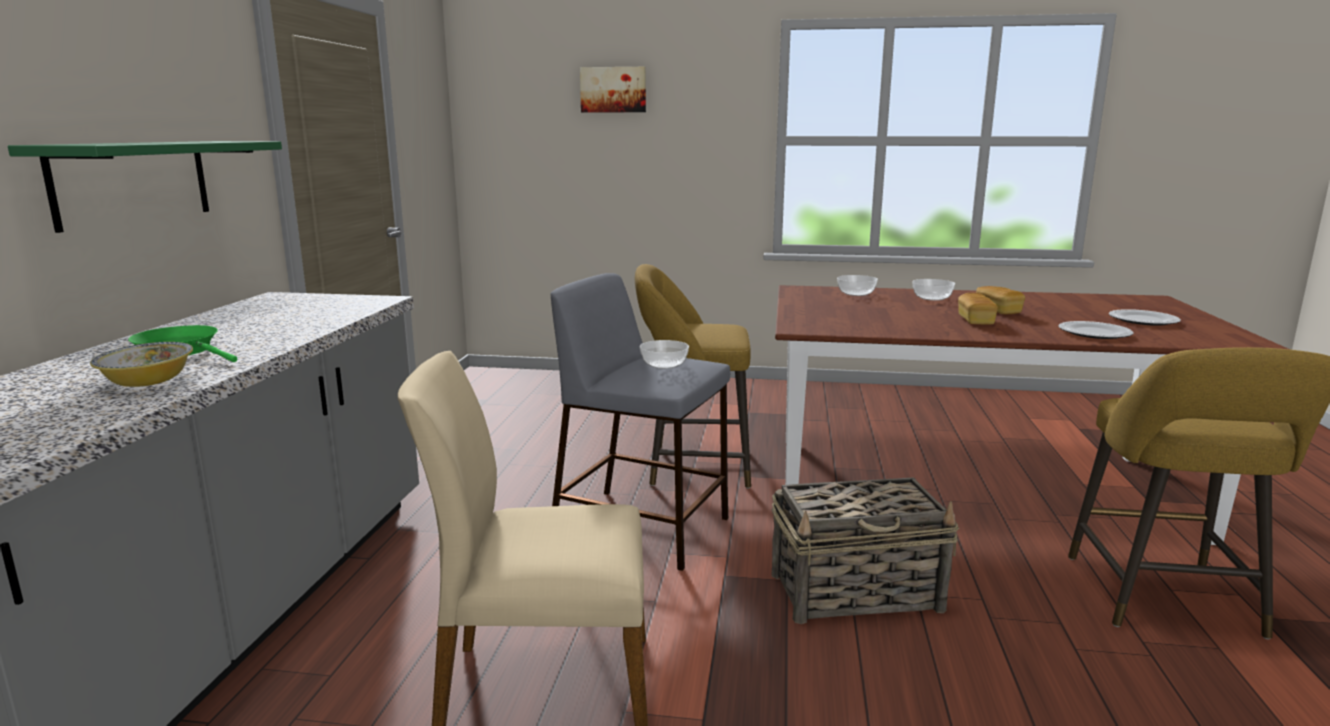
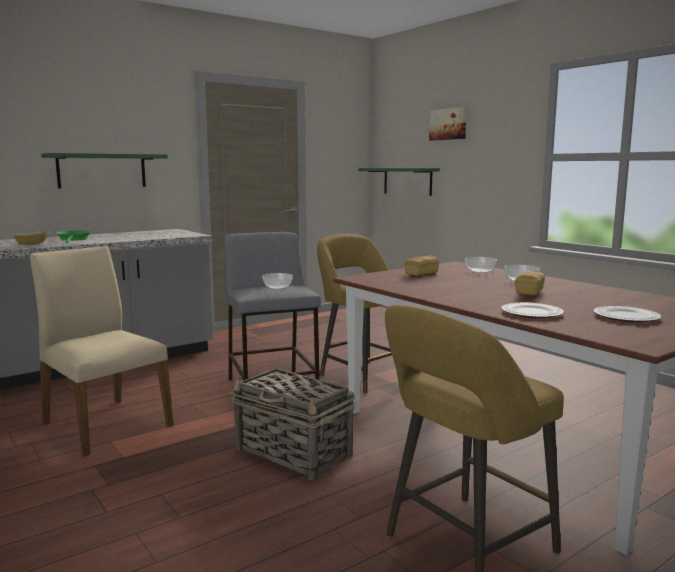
camera: 45 degrees right, 5 degrees down
bread [958,293,998,325] -> bread moved to [405,256,439,276]
none -> green shelf [358,168,440,196]

